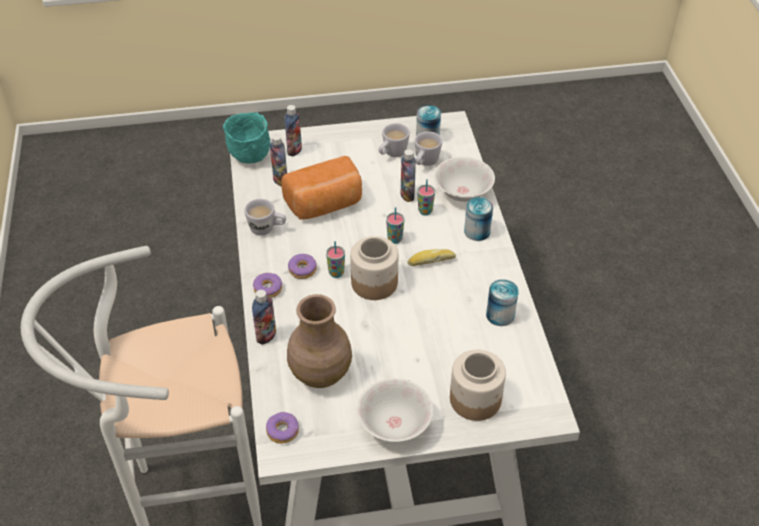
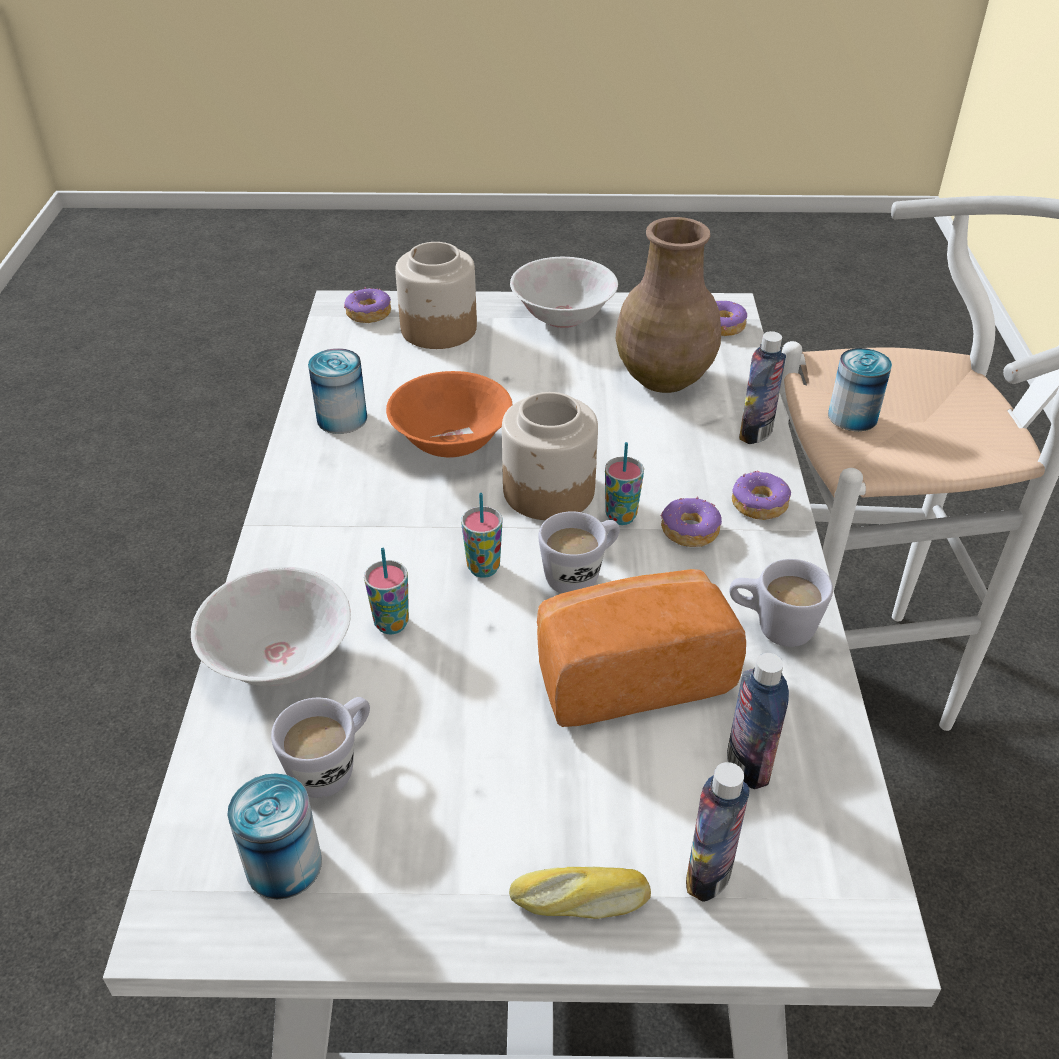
camera: 170 degrees left, 5 degrees down
turquoise bowl [223,112,270,164] -> none
white mug [379,123,410,157] -> white mug moved to [538,511,620,593]
bottle [401,149,416,202] -> none
bread [408,249,456,266] -> bread moved to [509,867,651,919]
can [464,197,493,241] -> can moved to [828,348,892,431]
none -> donut [344,287,391,323]
none -> orange bowl [386,371,513,458]

